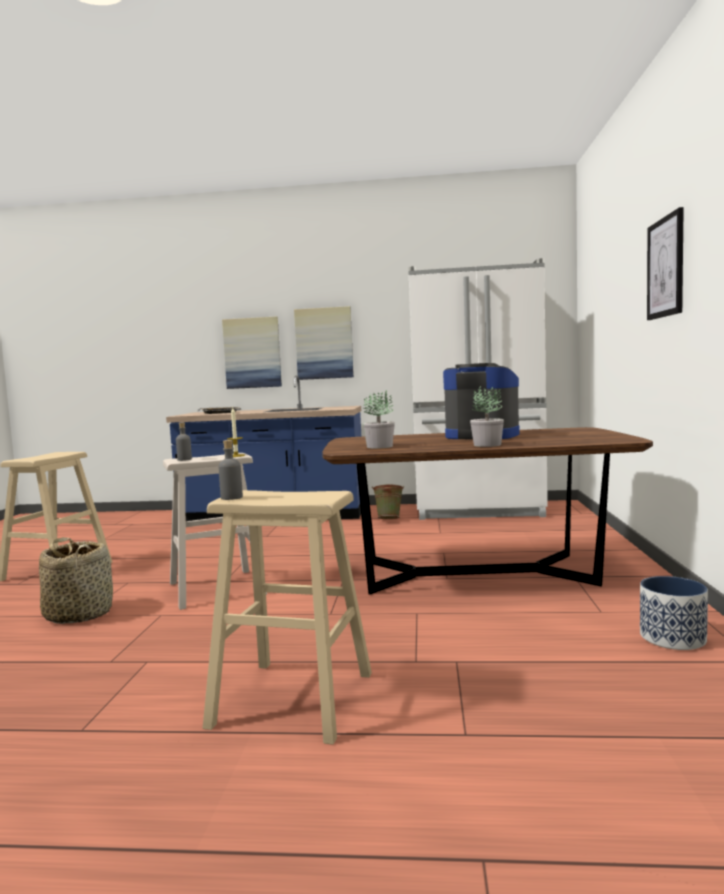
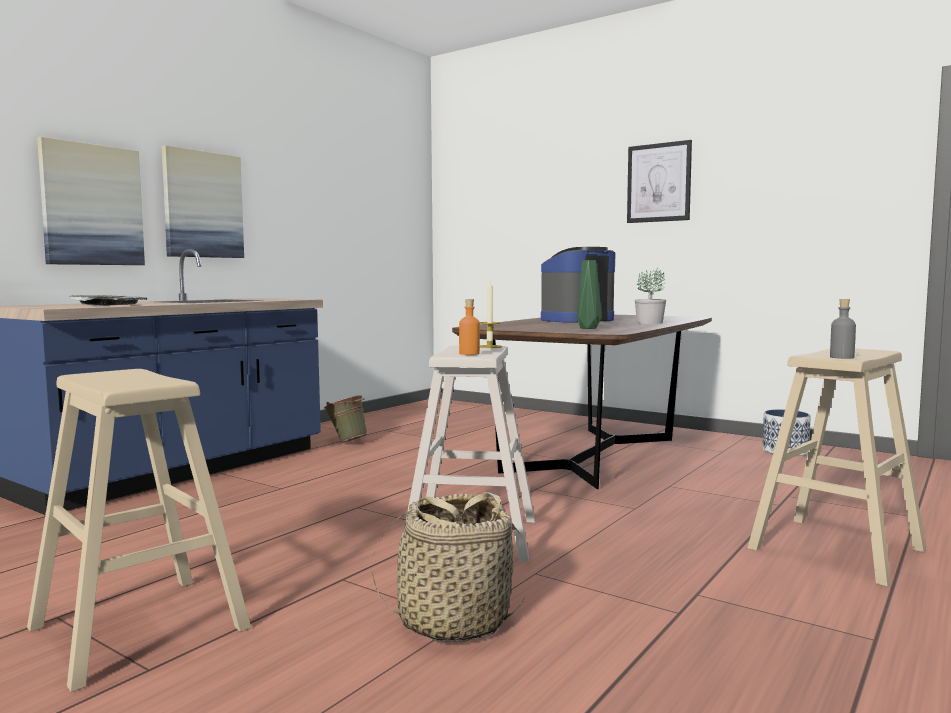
camera: 60 degrees left, 0 degrees up
grey bottle [176,422,192,461] -> orange bottle [459,299,480,355]
potted plant [363,390,395,448] -> green vase [577,260,602,329]
white fridge [409,258,548,520] -> none

